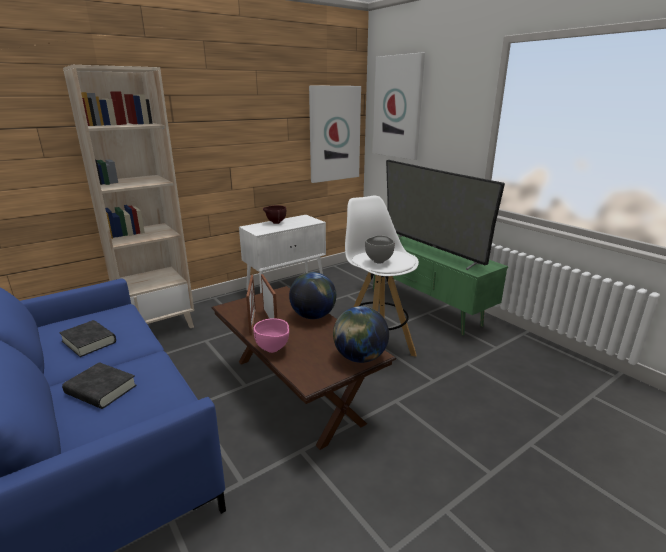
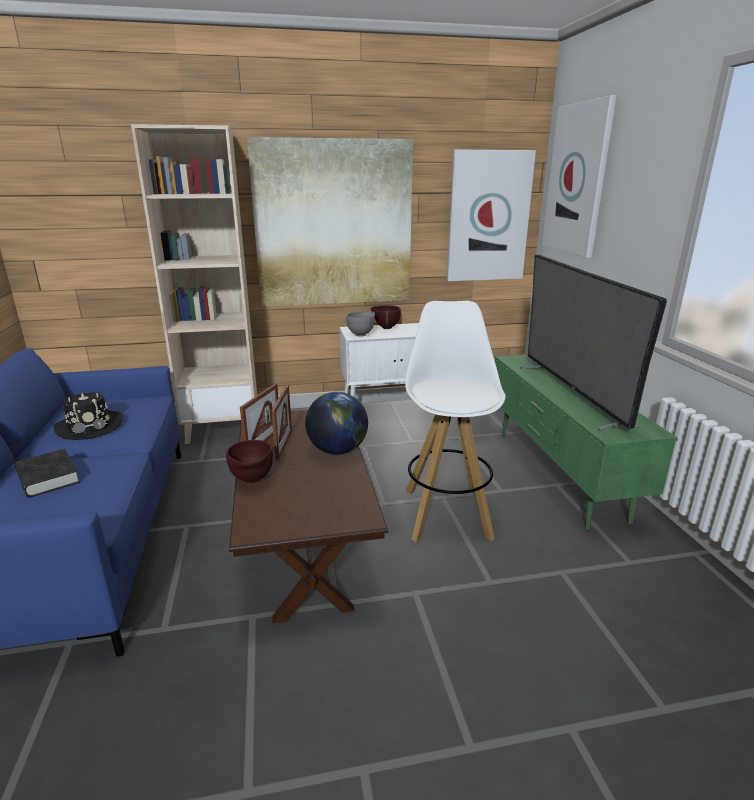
camera: 25 degrees right, 0 degrees up
black book [59,320,116,357] -> black hat [54,392,123,440]
pink bowl [253,318,289,353] -> brown bowl [226,440,273,483]
globe [333,306,389,363] -> none
grey bowl [365,235,395,263] -> grey bowl moved to [346,311,375,337]
none -> picture [247,137,413,307]

